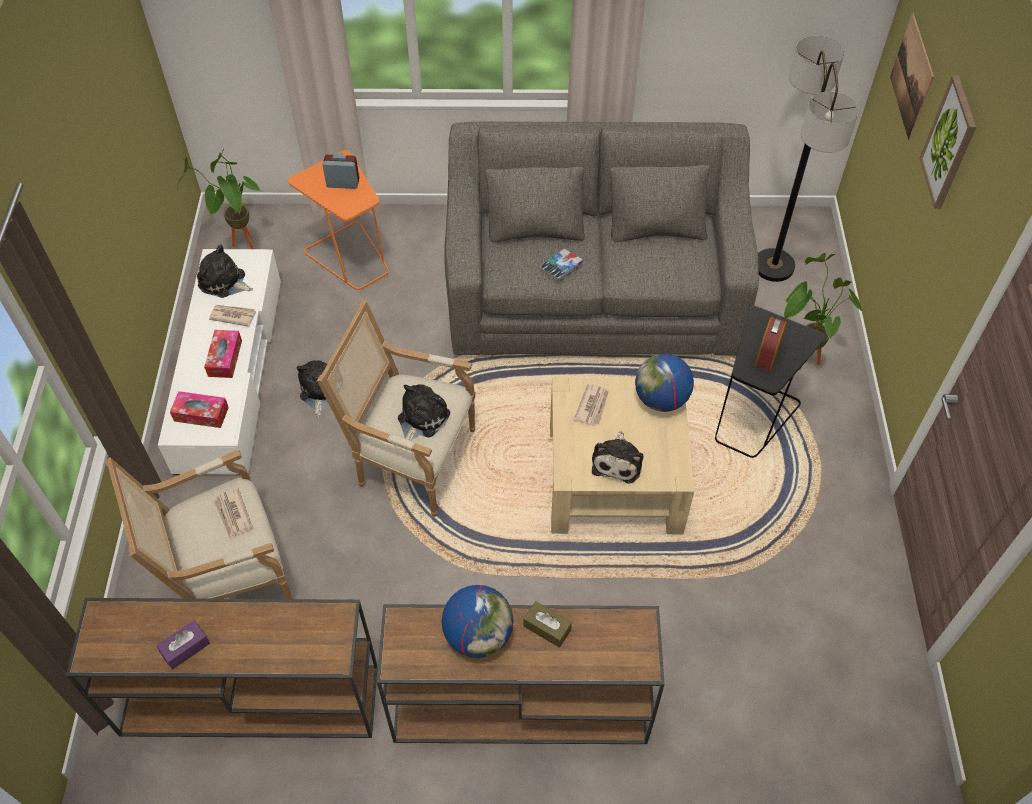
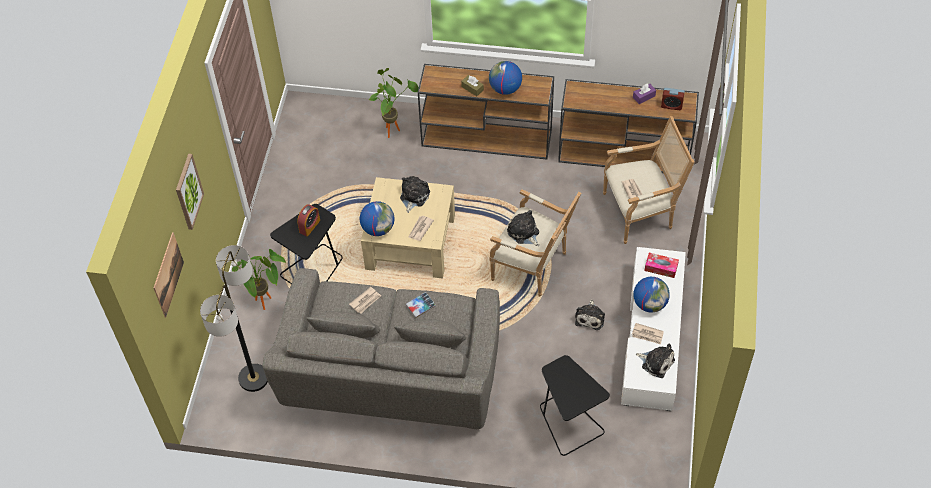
camera: 170 degrees left, 0 degrees up
potted plant [177,147,260,249] -> potted plant moved to [368,68,419,138]
tissue box [204,330,242,378] -> globe [633,277,670,313]
orange side table [288,150,389,290] -> black side table [540,355,610,456]
alarm clock [323,153,359,189] -> alarm clock moved to [661,88,685,110]
plush toy [398,384,450,441] -> plush toy turned 105 degrees clockwise [507,210,539,246]
none -> newspaper [349,287,381,313]

